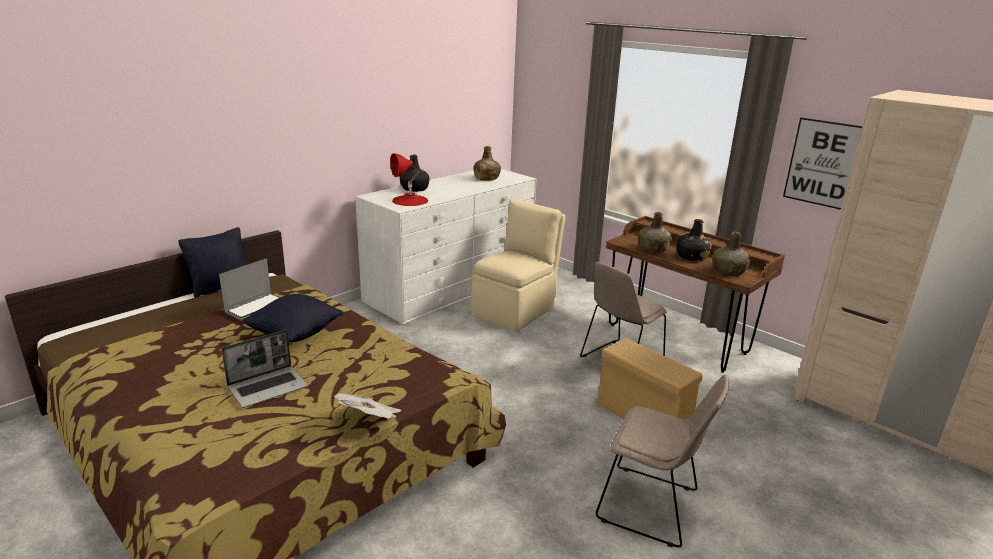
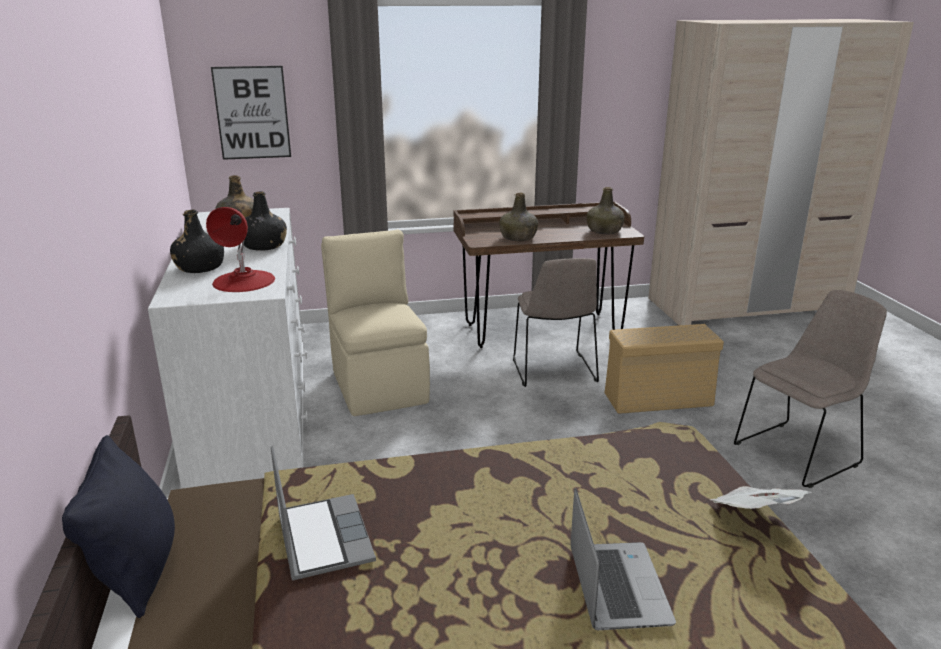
camera: 55 degrees left, 0 degrees up
black pillow [242,294,343,342] -> none
black bottle [676,219,712,261] -> black bottle moved to [244,192,287,251]
picture [783,118,862,210] -> picture moved to [211,66,291,160]

